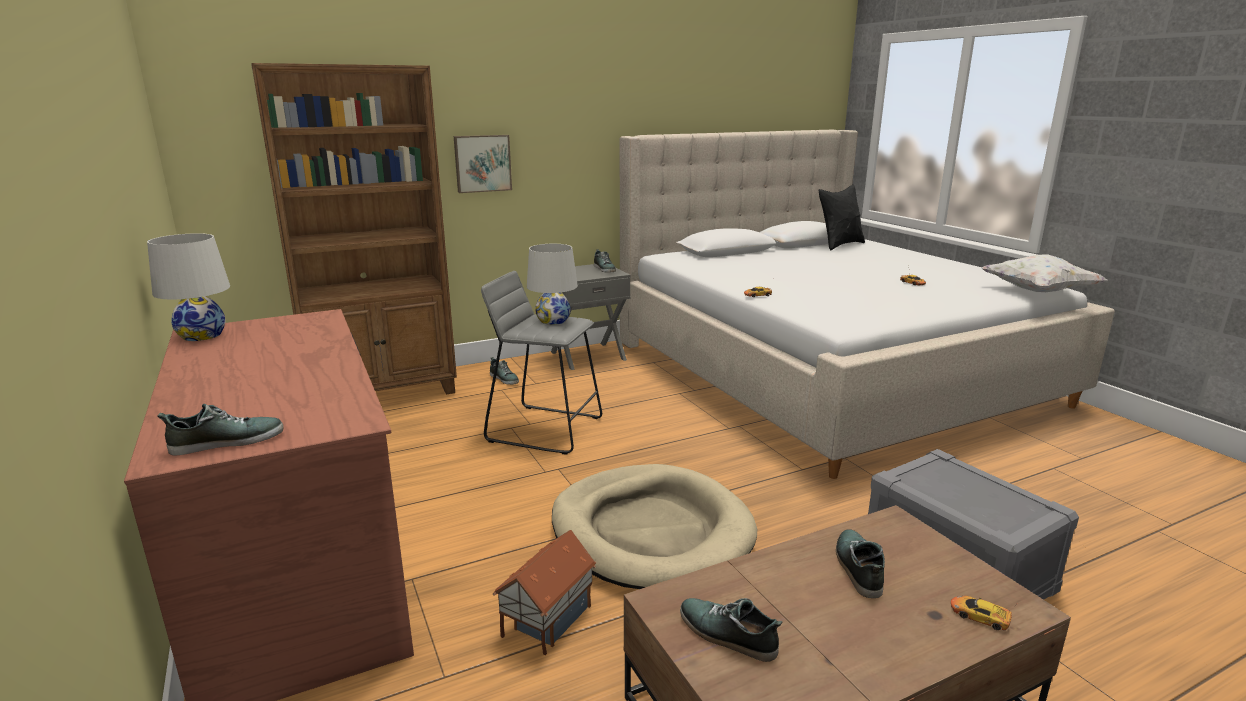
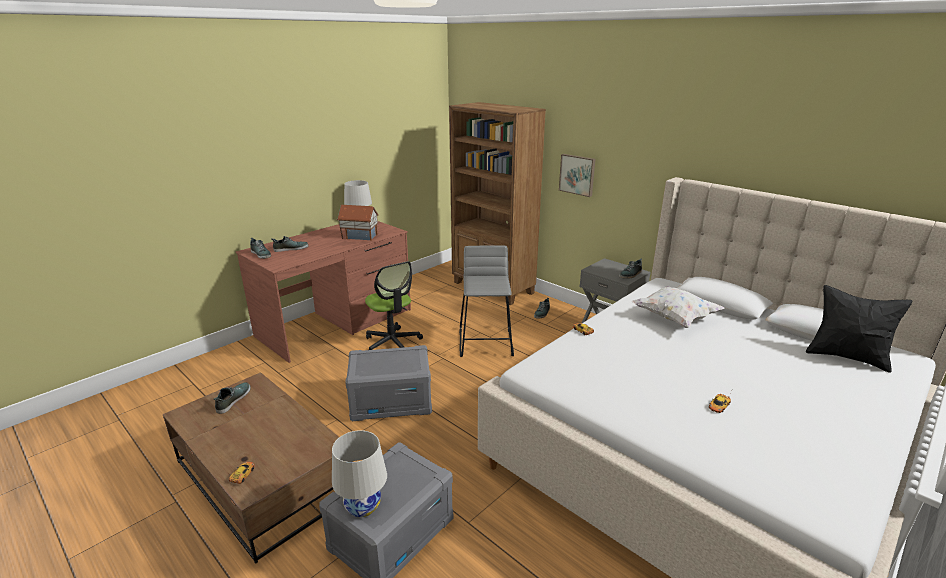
camera: 70 degrees right, 5 degrees up
toy house [493,530,596,655] -> toy house moved to [337,205,379,241]
white table lamp [527,244,578,325] -> white table lamp moved to [332,430,387,517]
beige dog bed [552,464,757,589] -> grey storage box [345,345,432,421]
shoe [836,529,885,598] -> shoe moved to [271,236,309,252]
white pillow [981,255,1107,292] -> white pillow moved to [632,286,725,328]
none -> office chair [365,261,423,350]

